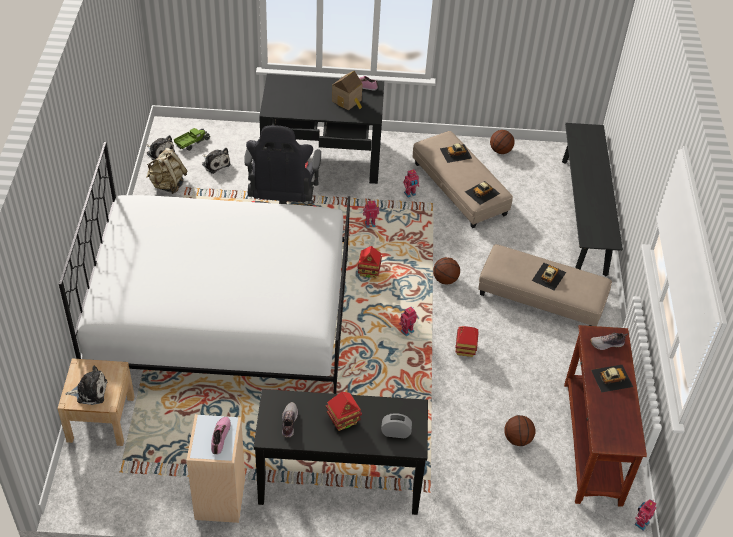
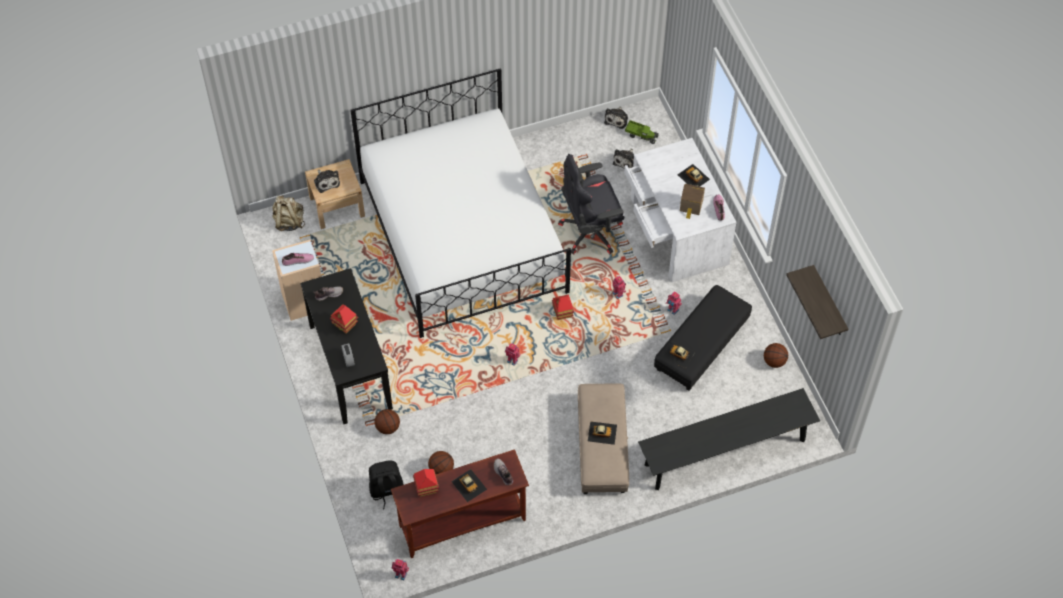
camera: 70 degrees right, 10 degrees up
beige backpack [146,148,187,194] -> beige backpack moved to [272,195,305,231]
black desk [259,74,384,184] -> white desk [624,138,737,282]
beige ottoman [413,131,513,228] -> black ottoman [654,285,752,391]
basketball [433,257,460,285] -> basketball moved to [375,409,400,434]
toy car [440,143,472,163] -> toy car moved to [678,164,710,187]
toy house [455,326,479,357] -> toy house moved to [413,469,439,496]
none -> black backpack [369,460,404,509]
none -> shelf [786,265,848,339]

